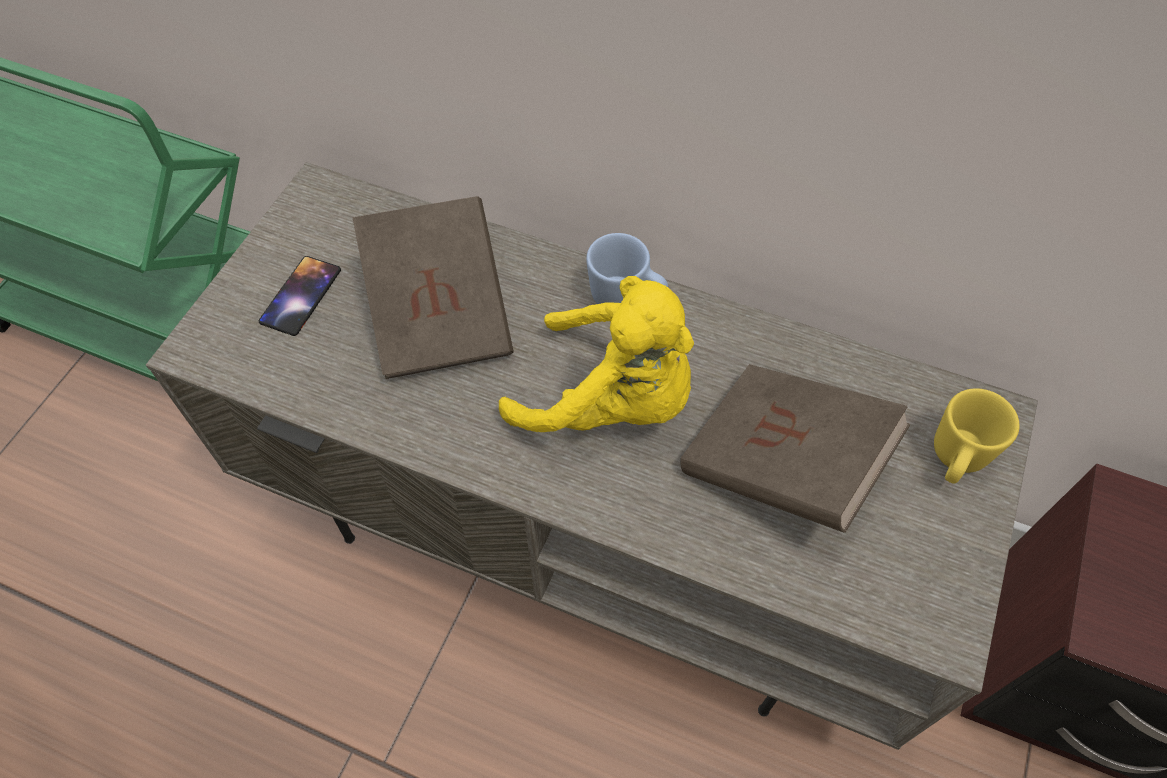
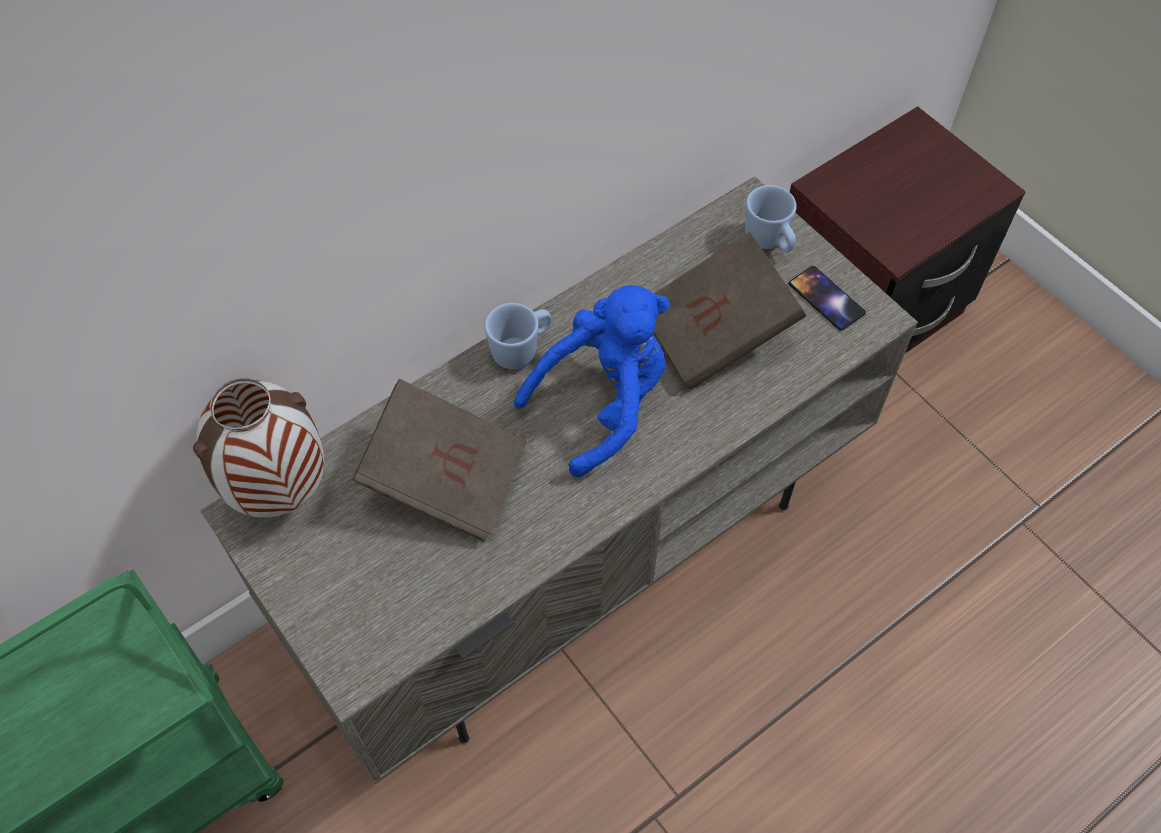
camera: 60 degrees left, 0 degrees up
phone [259,256,341,336] -> phone moved to [789,266,866,331]
yellow plush toy [499,276,694,432] -> blue plush toy [514,285,670,477]
yellow mug [934,388,1020,484] -> blue mug [745,185,797,252]
none -> vase [193,378,324,518]

